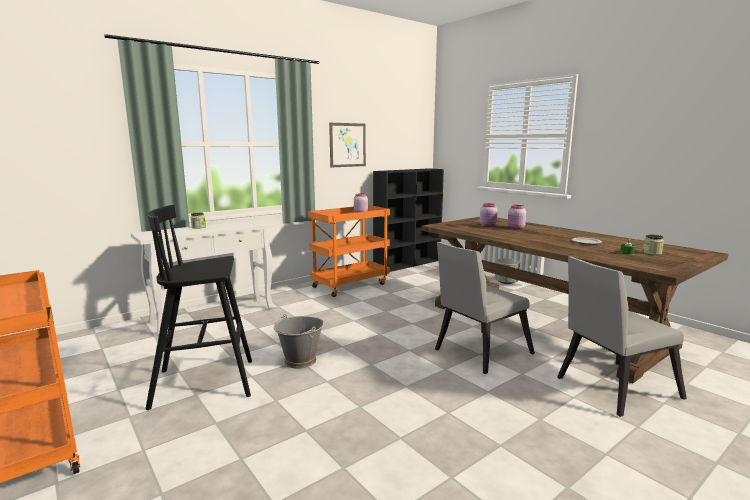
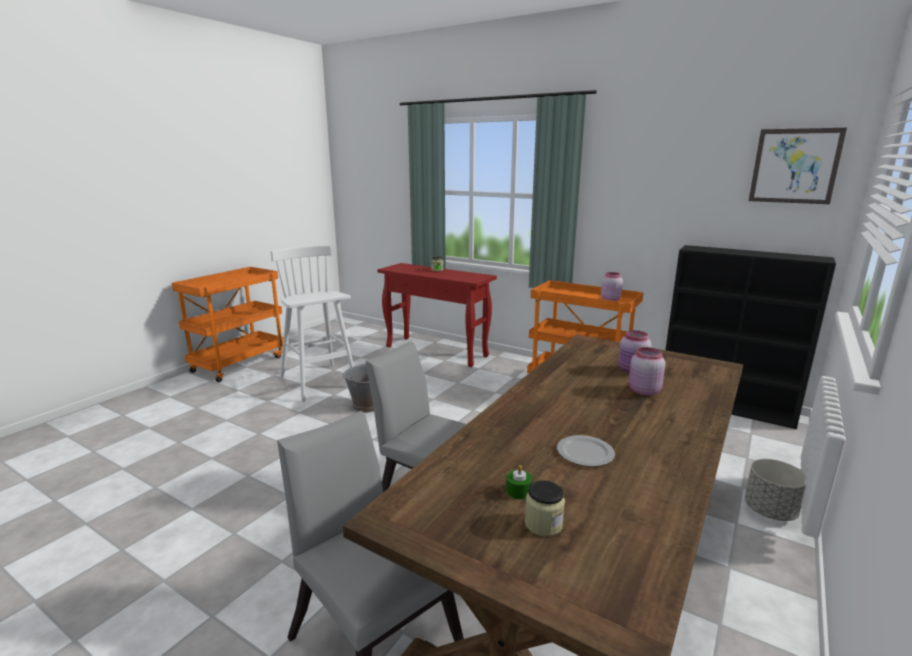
camera: 70 degrees right, 5 degrees up
white console table [130,219,275,335] -> red console table [377,263,497,367]
black stool [146,205,252,410] -> white stool [270,245,354,402]
picture [329,123,366,167] -> picture moved to [749,128,847,204]

